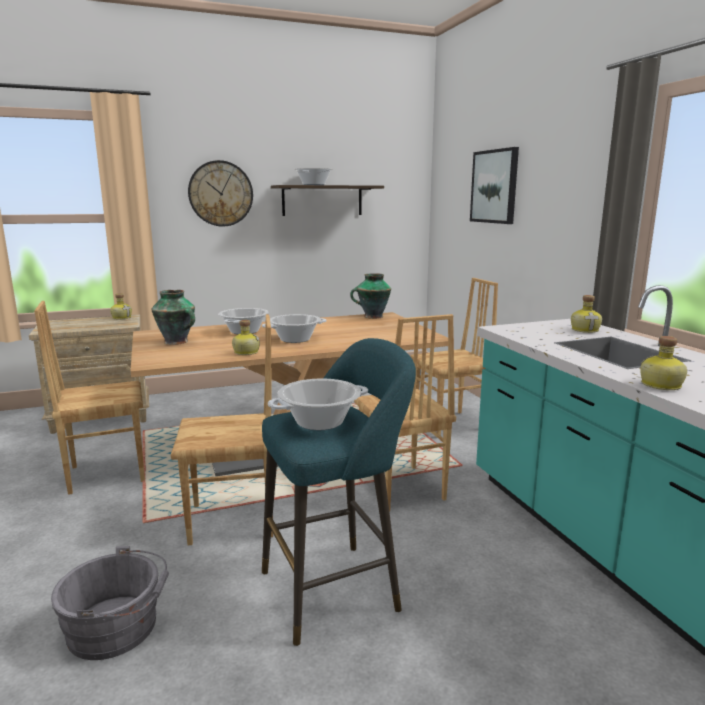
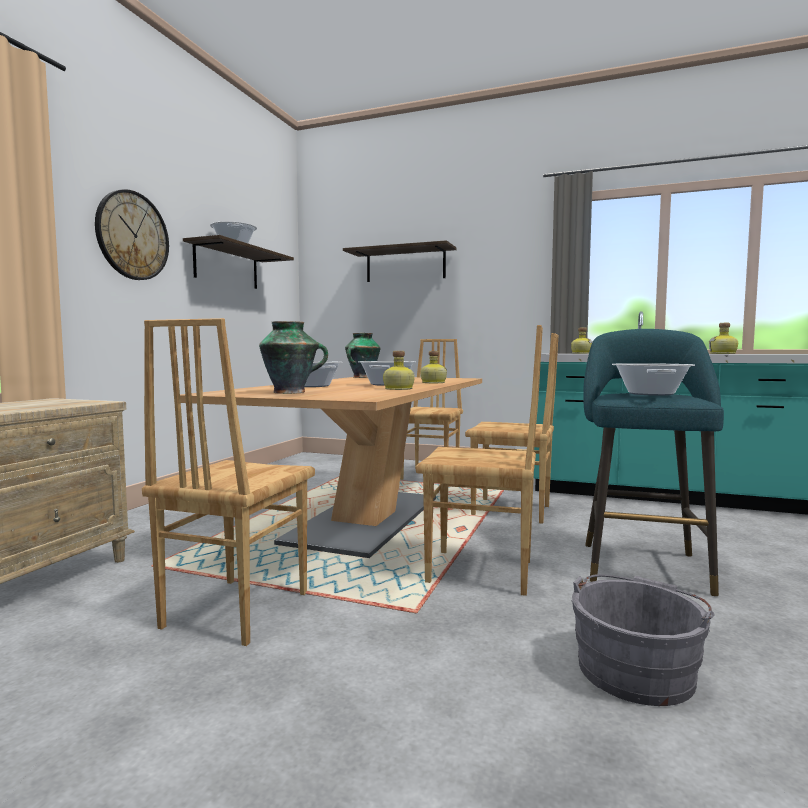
camera: 50 degrees left, 10 degrees down
bottle [110,293,132,319] -> bottle moved to [420,351,447,383]
brown chair [171,314,273,546] -> brown chair turned 75 degrees clockwise [416,325,543,596]
picture [470,147,519,224] -> shelf [343,240,457,282]

